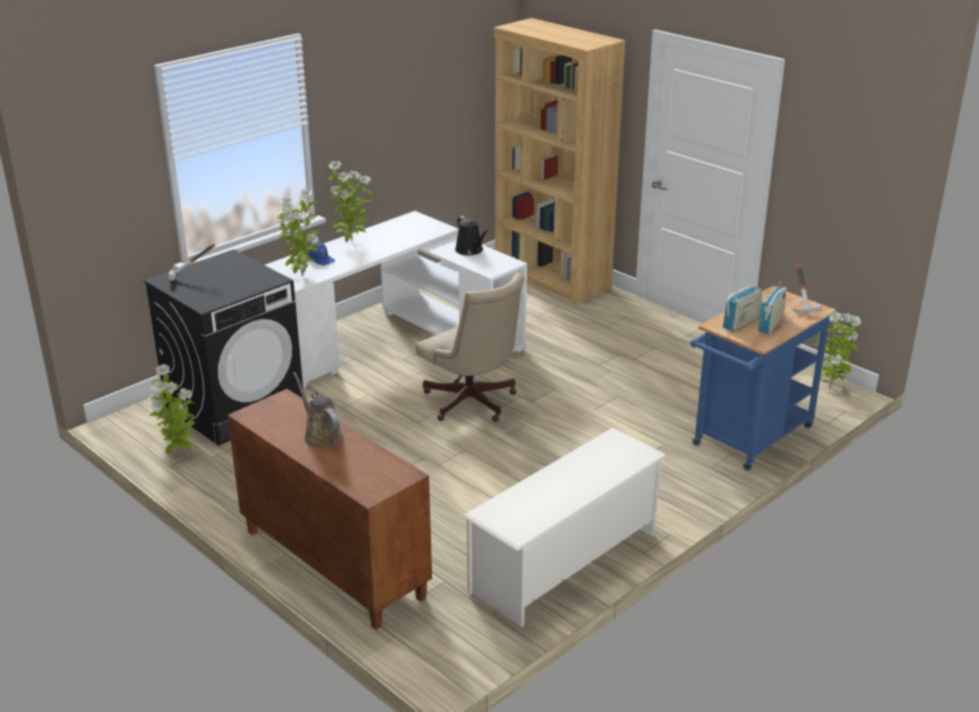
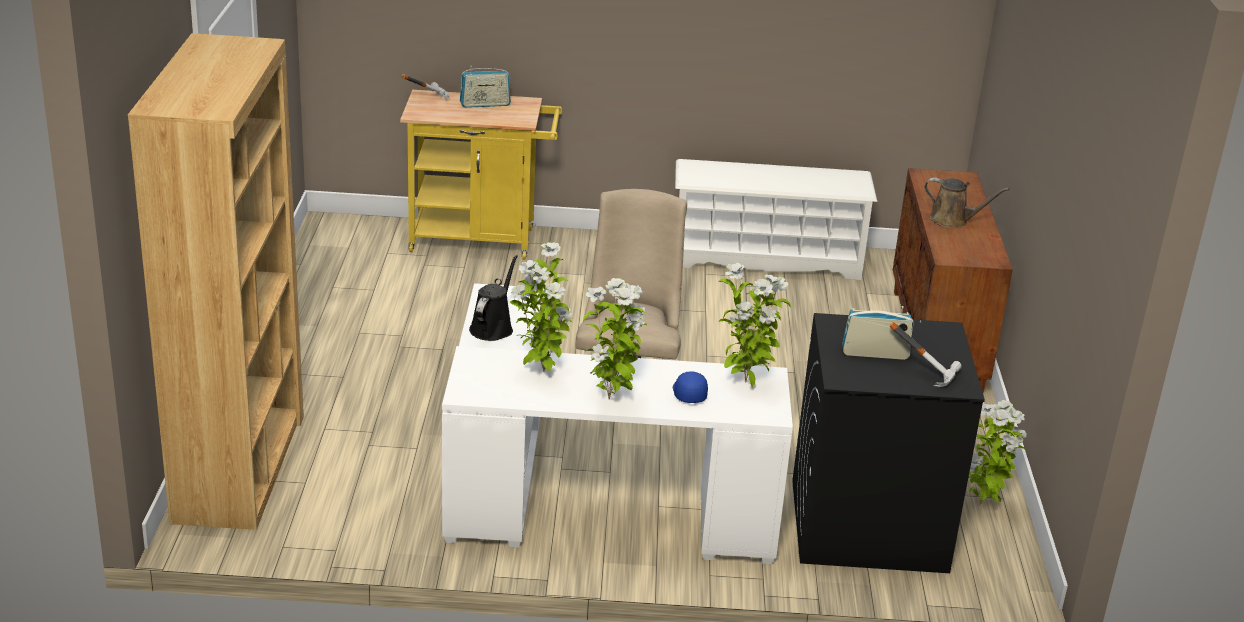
camera: 135 degrees left, 0 degrees up
brown watering can [293,372,343,448] -> brown watering can turned 75 degrees counterclockwise [924,178,1010,228]
blue cart [690,286,836,471] -> yellow cart [400,90,562,260]
radio [723,286,762,331] -> radio moved to [842,306,914,360]
potted plant [813,312,861,388] -> potted plant moved to [510,242,572,372]

